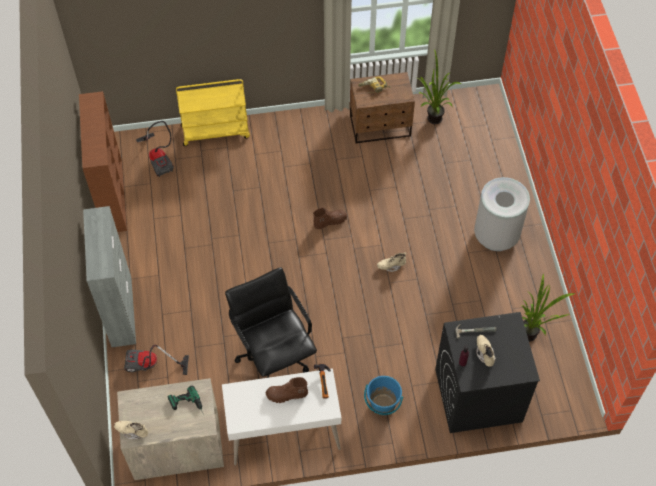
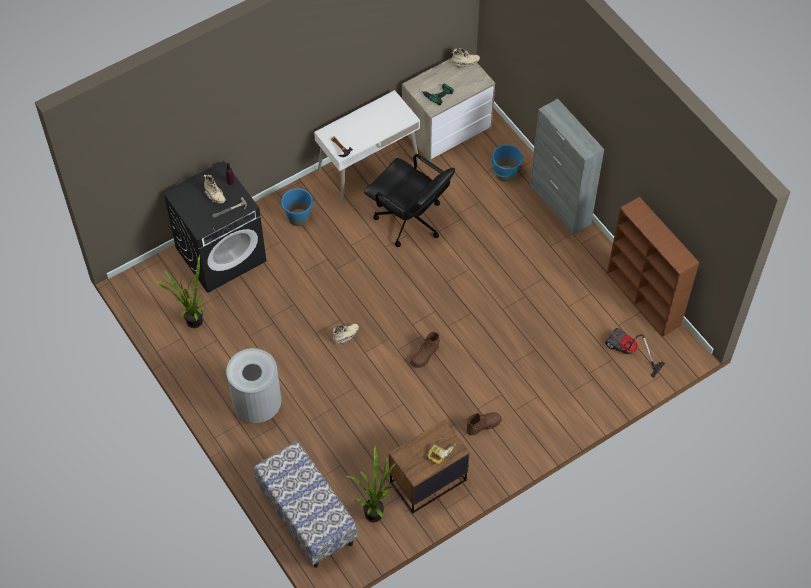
camera: 155 degrees right, 0 degrees up
vacuum cleaner [124,344,189,375] -> blue bucket [491,144,523,182]
yellow cart [176,79,250,146] -> none
brown boot [266,377,308,403] -> brown boot moved to [467,412,502,436]
none -> bench [254,442,357,568]

